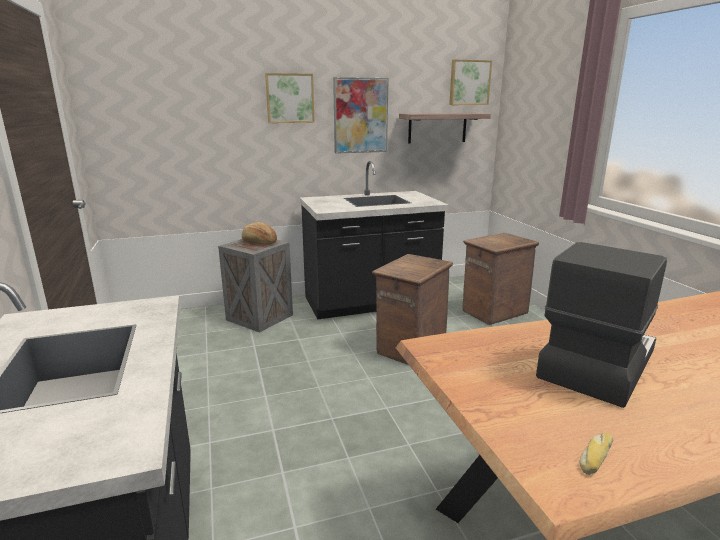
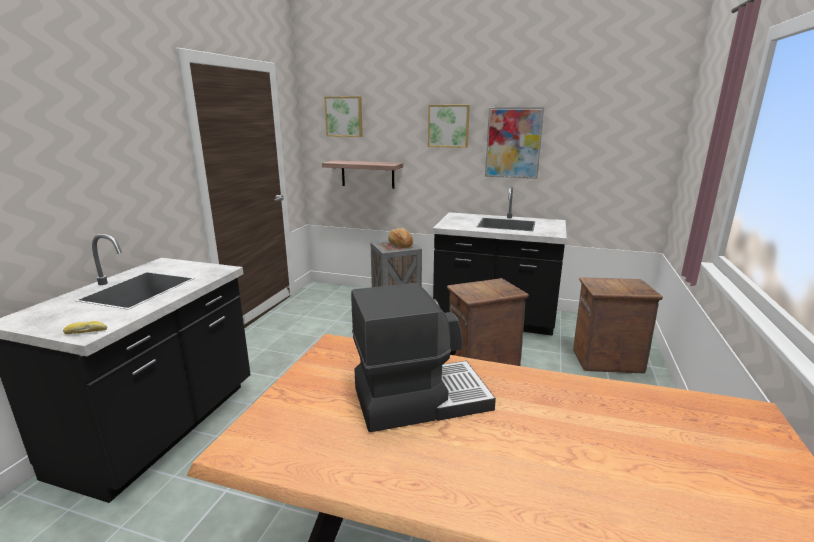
camera: 35 degrees right, 0 degrees up
shelf [399,113,491,144] -> shelf moved to [322,160,403,189]
picture [449,59,492,105] -> picture moved to [324,96,363,137]
bread [580,433,613,475] -> bread moved to [63,321,107,334]

